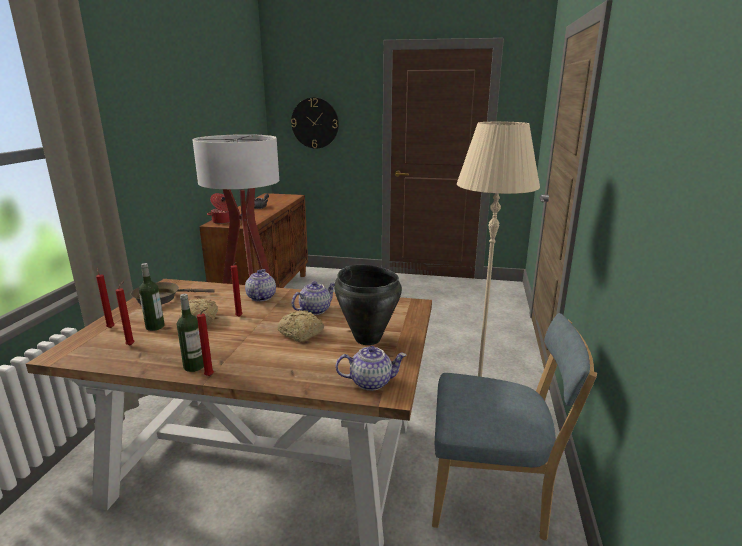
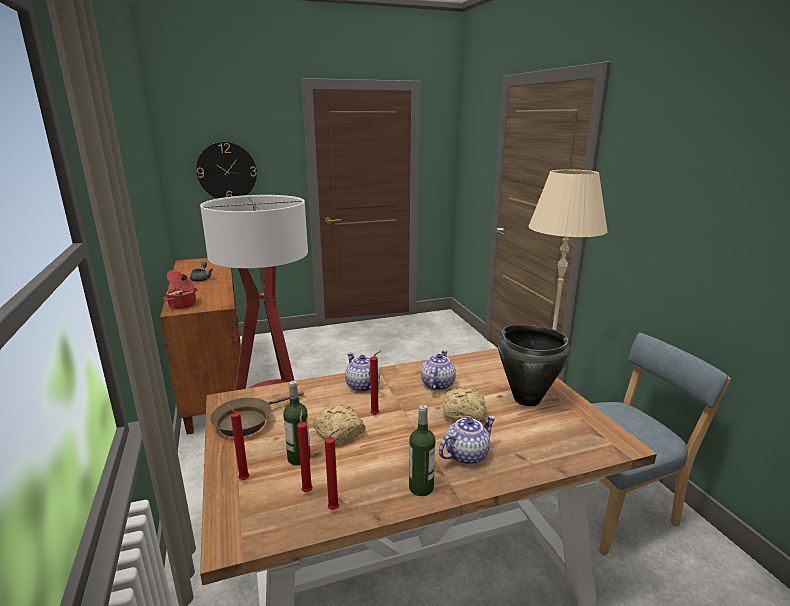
camera: 30 degrees left, 0 degrees up
red candle [197,308,214,376] -> red candle moved to [325,429,339,510]
teapot [336,346,407,391] -> teapot moved to [439,416,496,465]

